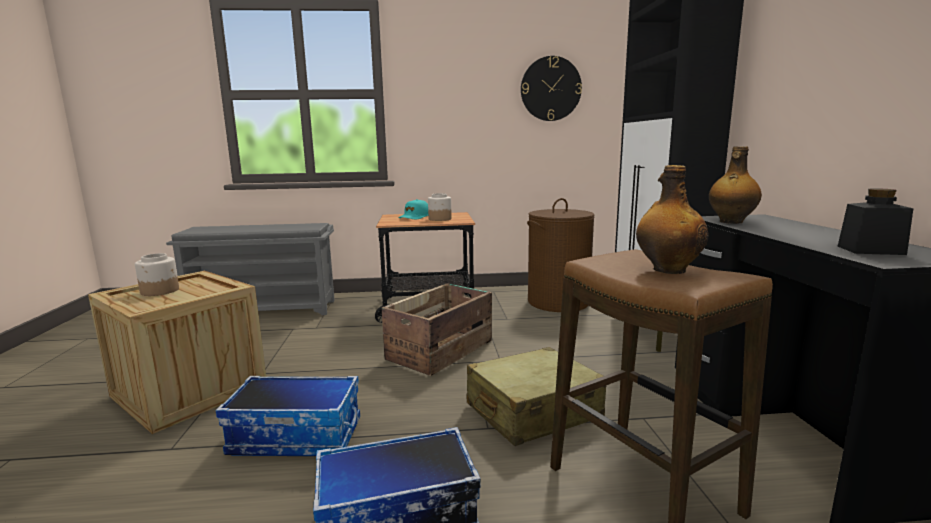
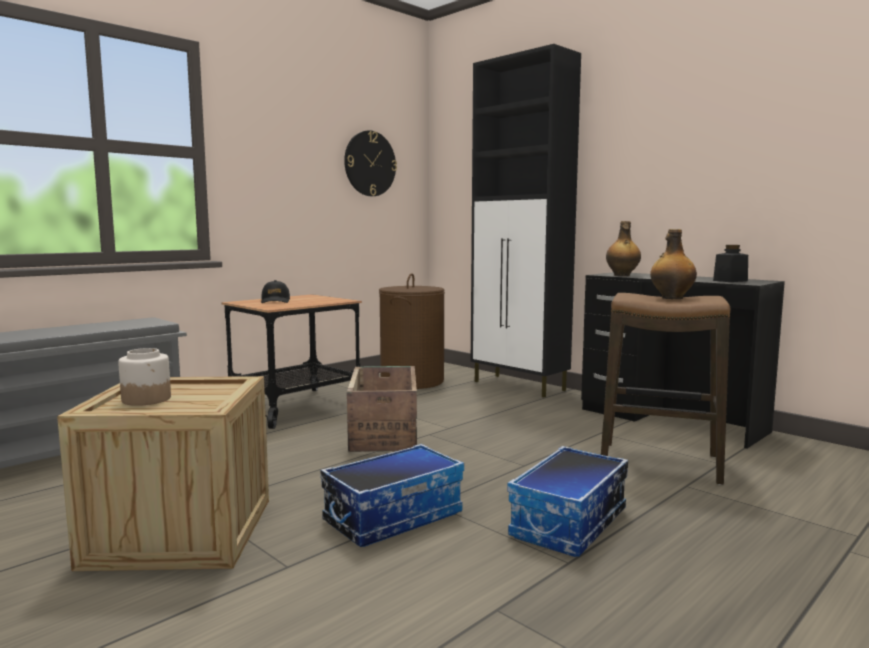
camera: 40 degrees left, 5 degrees down
turquoise cap [399,199,428,219] -> black cap [261,280,290,303]
jar [428,193,452,221] -> none
beige suitcase [467,347,606,446] -> none

